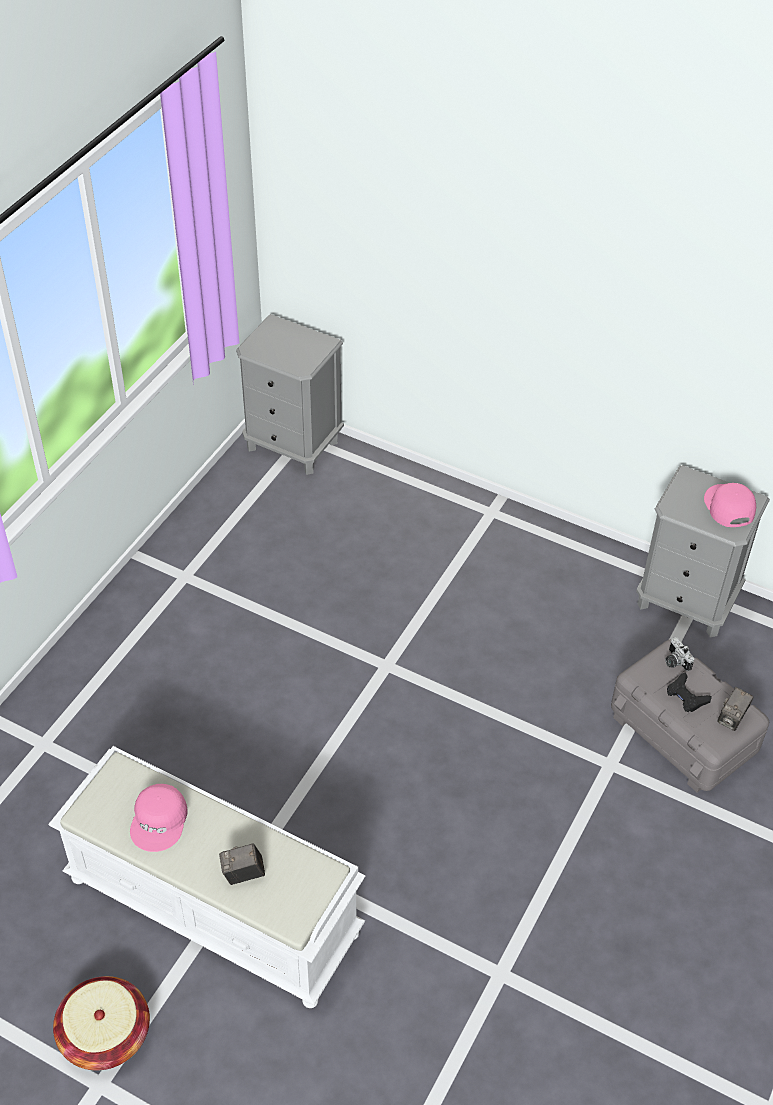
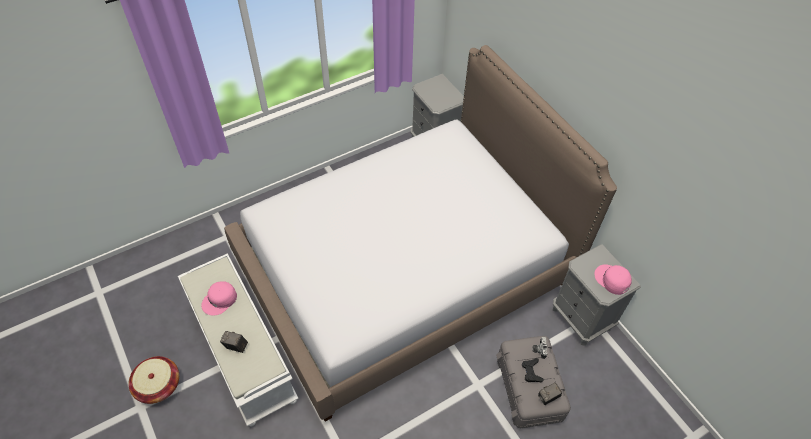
camera: 30 degrees right, 5 degrees up
pink cap [704,483,756,527] -> pink cap turned 60 degrees counterclockwise [594,264,632,295]
none -> bed [224,45,617,422]

